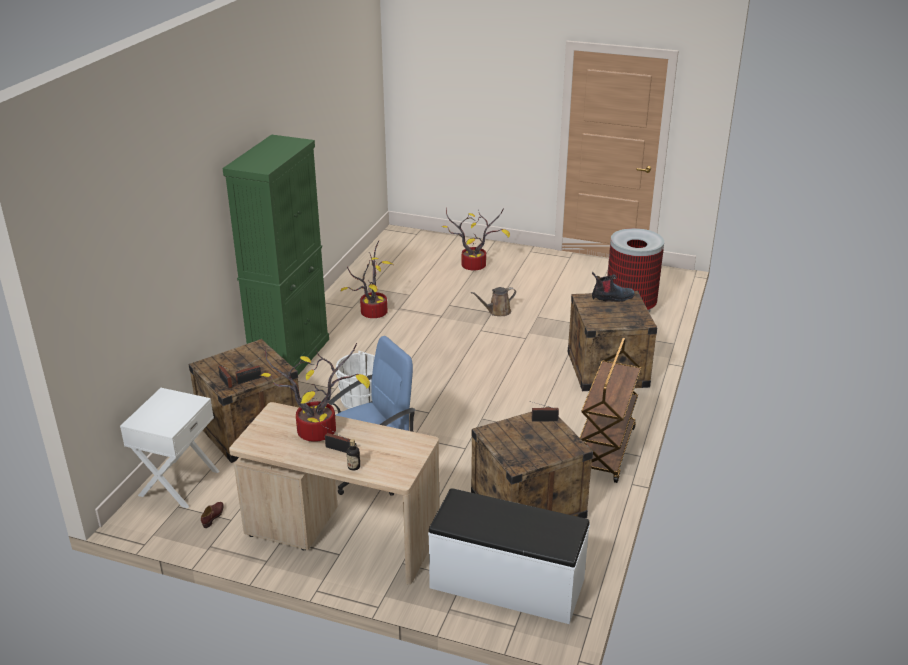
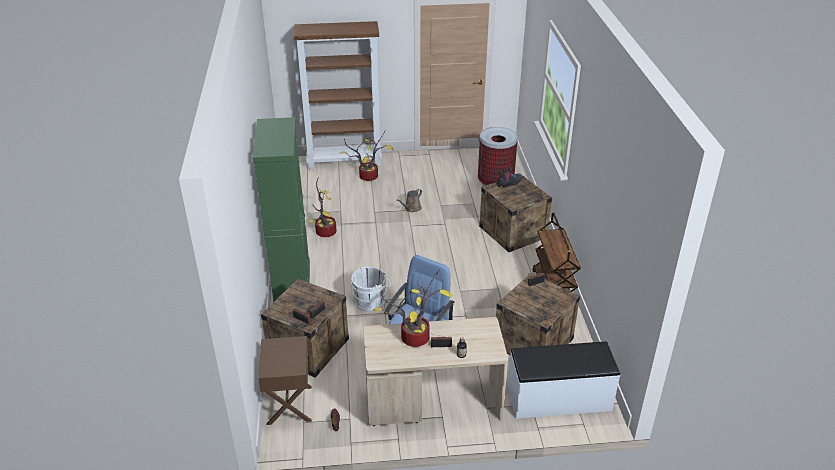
camera: 25 degrees left, 5 degrees up
white nightstand [120,388,219,508] -> brown nightstand [258,336,312,425]
none -> brown bookcase [294,21,382,170]

